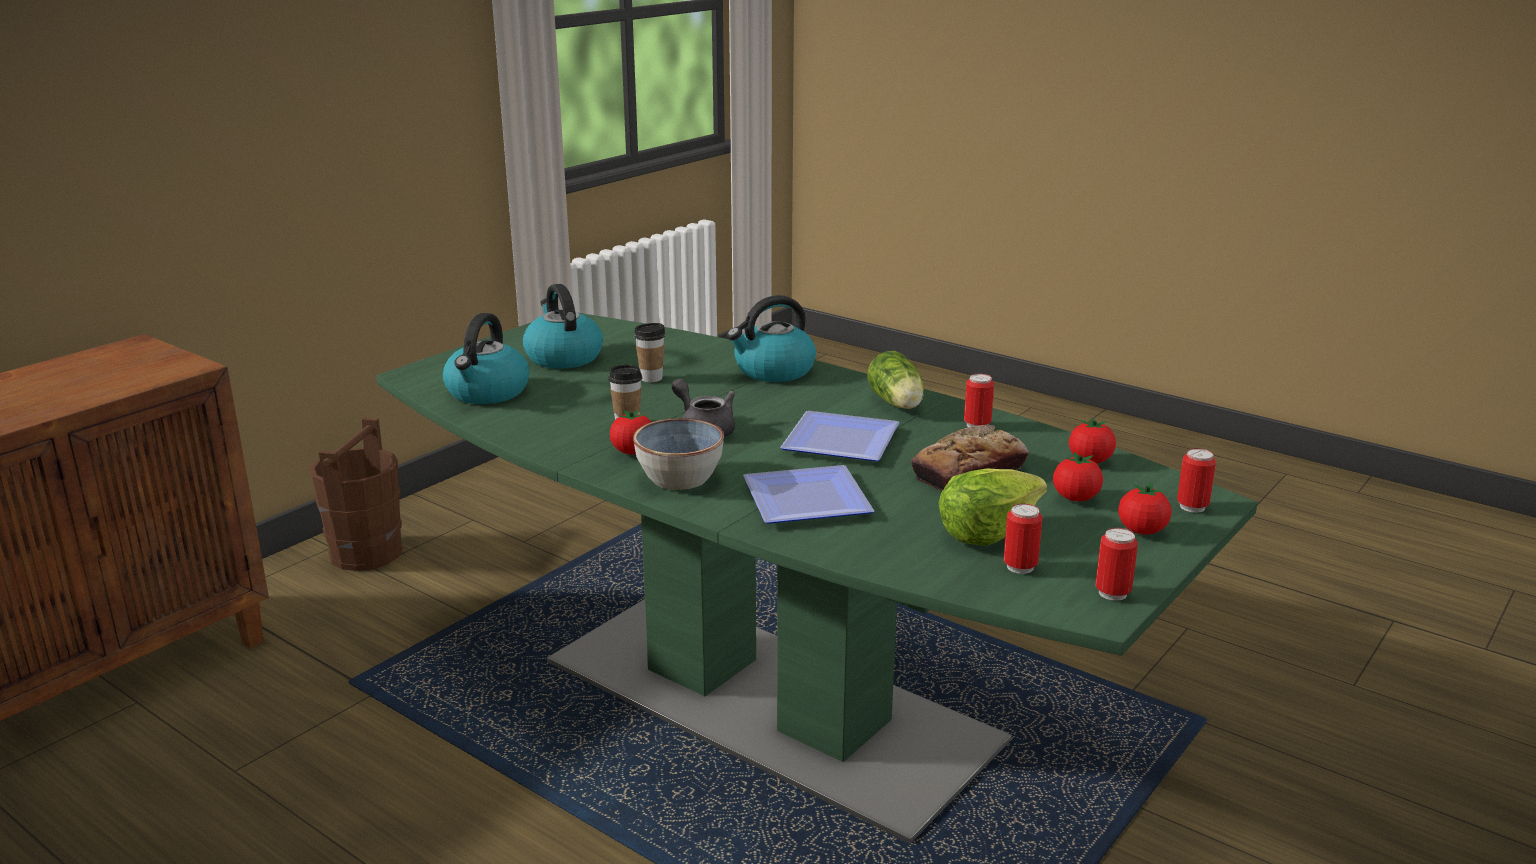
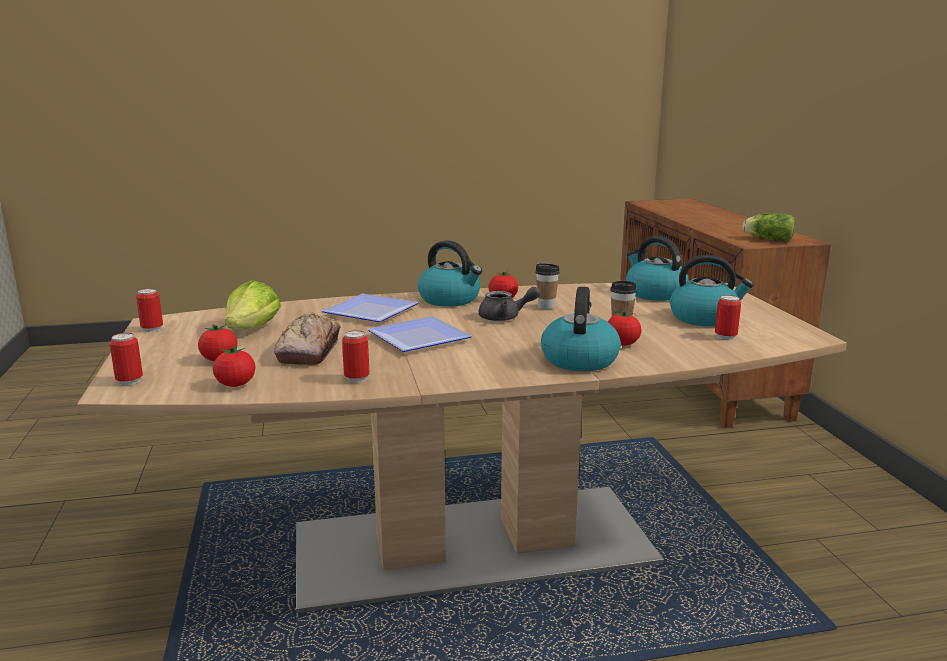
camera: 130 degrees right, 5 degrees down
brown bucket [309,417,403,571] -> none
green dining table [376,313,1258,844] -> brown dining table [77,283,847,613]
bowl [633,418,724,490] -> kettle [418,240,482,306]
lettuce [867,351,924,409] -> lettuce moved to [743,213,795,242]
can [1004,503,1043,574] -> can moved to [715,295,741,340]
tomato [1118,483,1172,534] -> tomato moved to [607,310,641,346]

